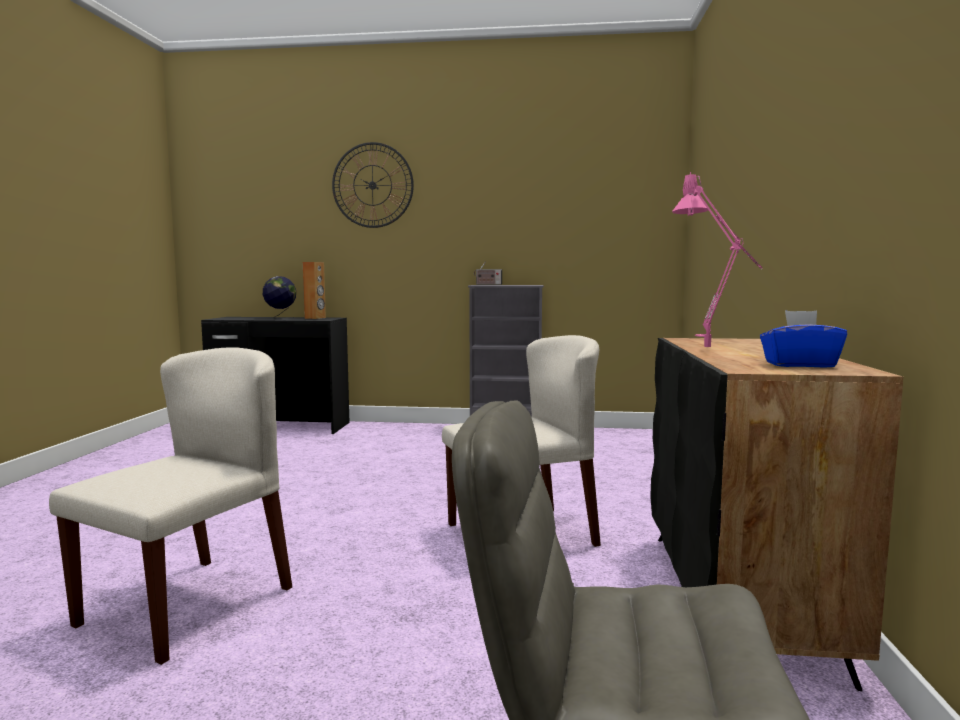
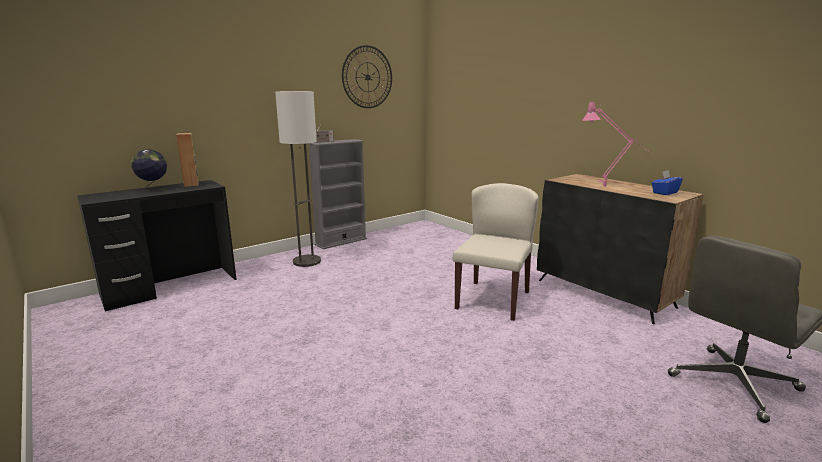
camera: 45 degrees left, 10 degrees up
beige chair [49,347,292,665] -> none
wall clock [332,142,414,228] -> wall clock moved to [342,45,392,108]
none -> floor lamp [275,91,321,267]

